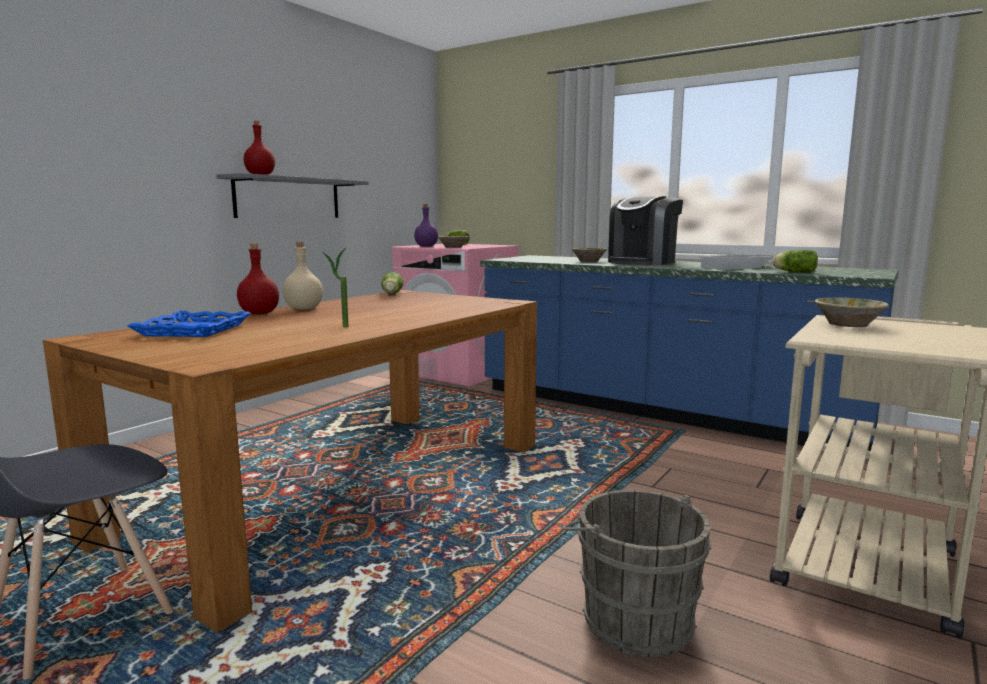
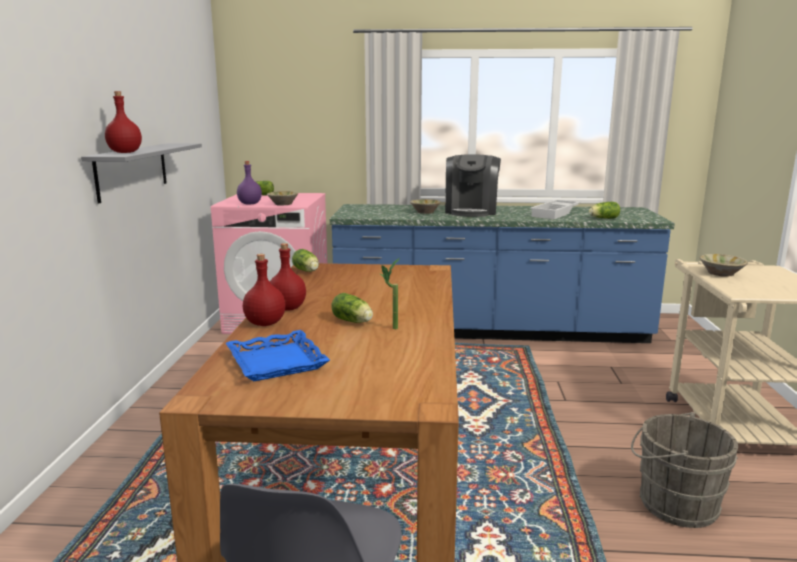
camera: 30 degrees left, 5 degrees up
beige bottle [282,242,323,310] -> red bottle [270,243,306,311]
none -> lettuce [331,293,373,323]

